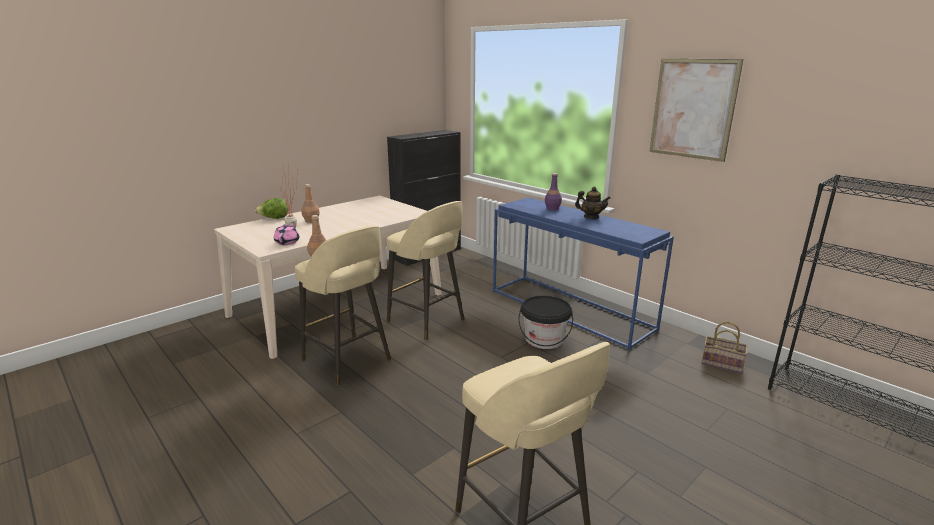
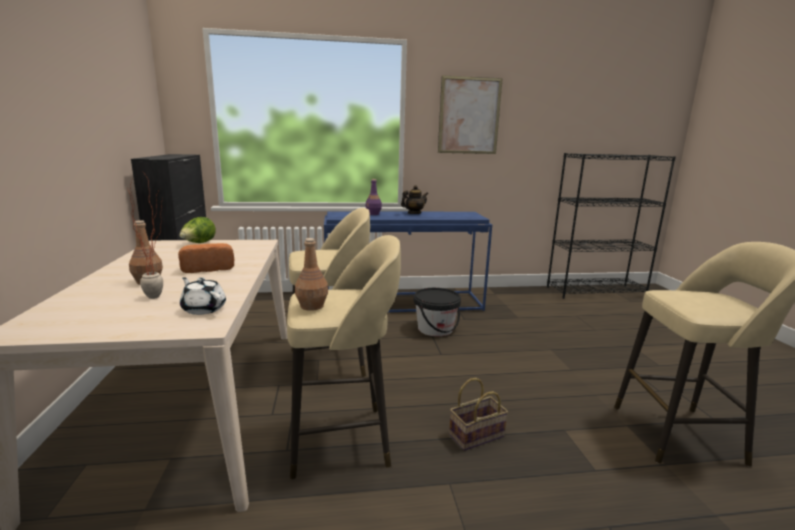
camera: 55 degrees left, 5 degrees down
lettuce [255,198,288,219] -> lettuce moved to [179,217,216,243]
pink teapot [274,222,299,245] -> white teapot [180,277,226,315]
basket [702,322,748,373] -> basket moved to [449,378,508,451]
none -> bread [178,243,234,273]

